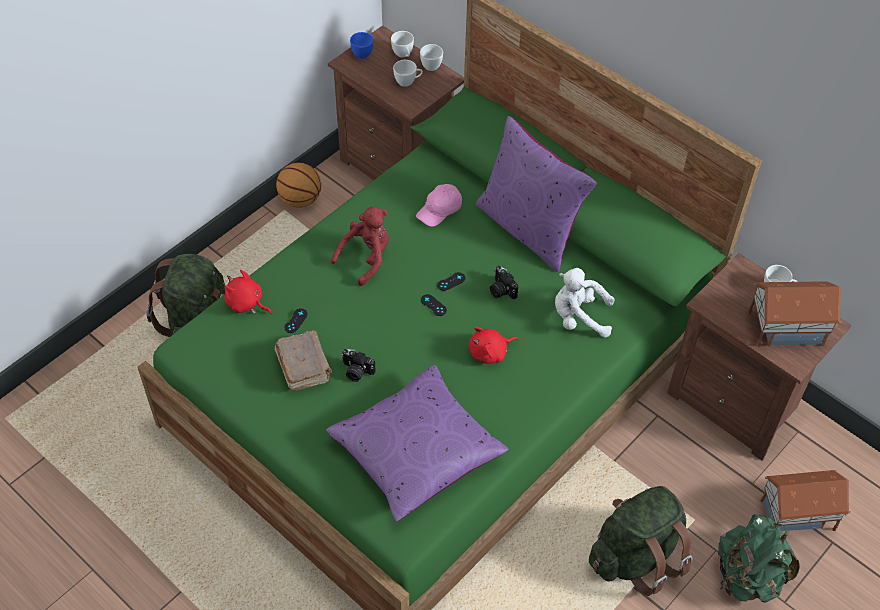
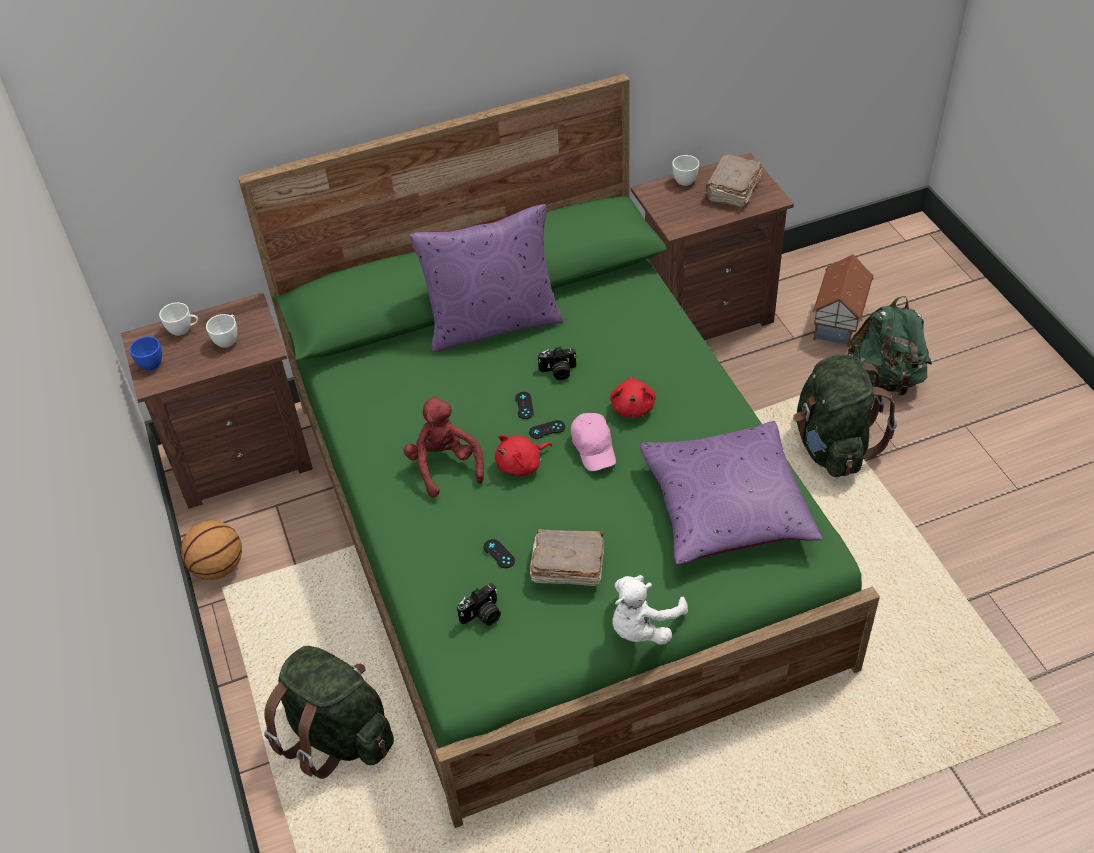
camera: 60 degrees left, 5 degrees down
red plush toy [225,270,272,314] -> red plush toy moved to [495,435,552,476]
camera [341,349,376,382] -> camera moved to [457,583,501,625]
pink cap [416,184,462,227] -> pink cap moved to [571,413,616,471]
white cup [420,44,443,71] -> none
white plush toy [555,268,615,337] -> white plush toy moved to [613,575,688,645]
toy house [748,281,841,347] -> brown book [705,155,763,209]

